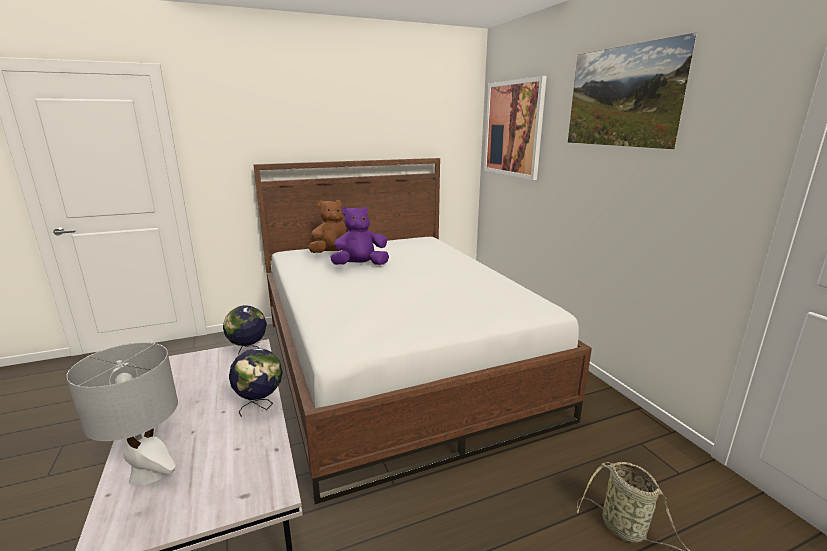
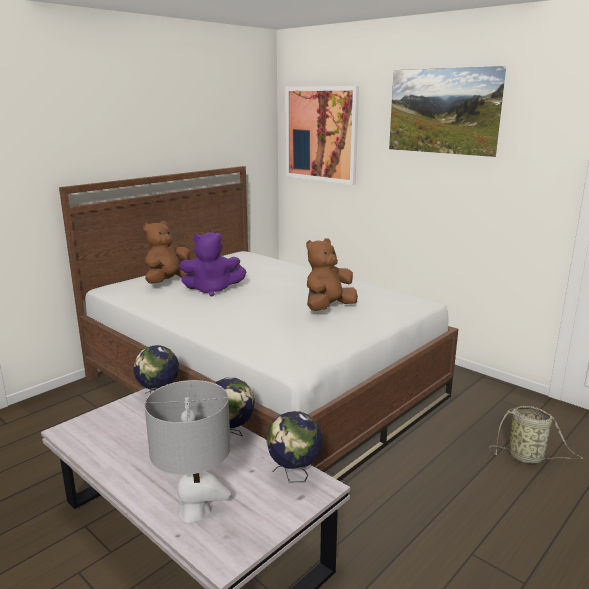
camera: 25 degrees left, 0 degrees up
purple plush toy [330,207,389,265] -> purple plush toy turned 135 degrees counterclockwise [179,232,247,297]
none -> globe [266,411,323,482]
none -> brown plush toy [306,238,358,311]

